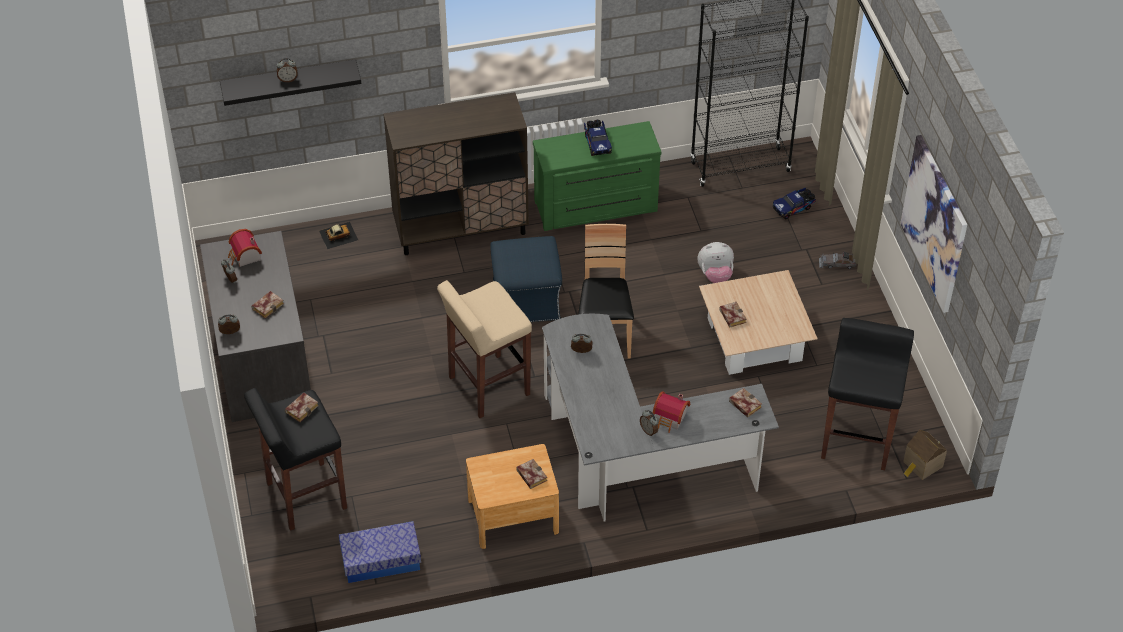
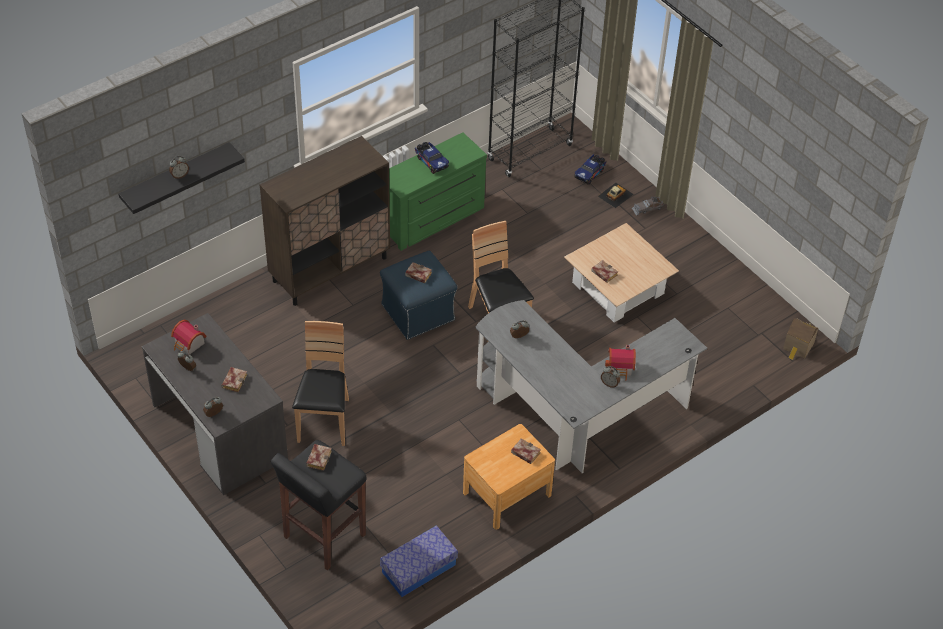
camera: 25 degrees left, 0 degrees up
toy car [319,222,358,249] -> toy car moved to [598,183,634,208]
beige stool [437,280,532,418] -> none
plush toy [697,242,734,283] -> none
book [729,388,762,417] -> book moved to [405,262,432,283]
black stool [821,318,914,470] -> none
picture [900,135,967,313] -> none
none -> brown chair [292,321,349,446]

